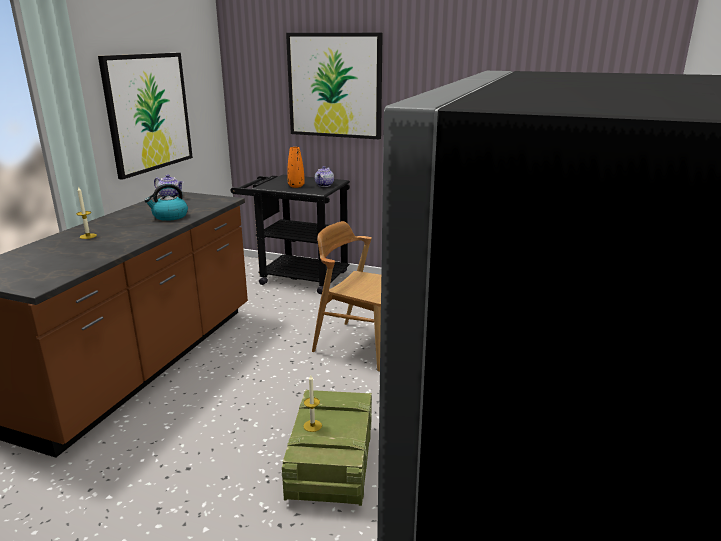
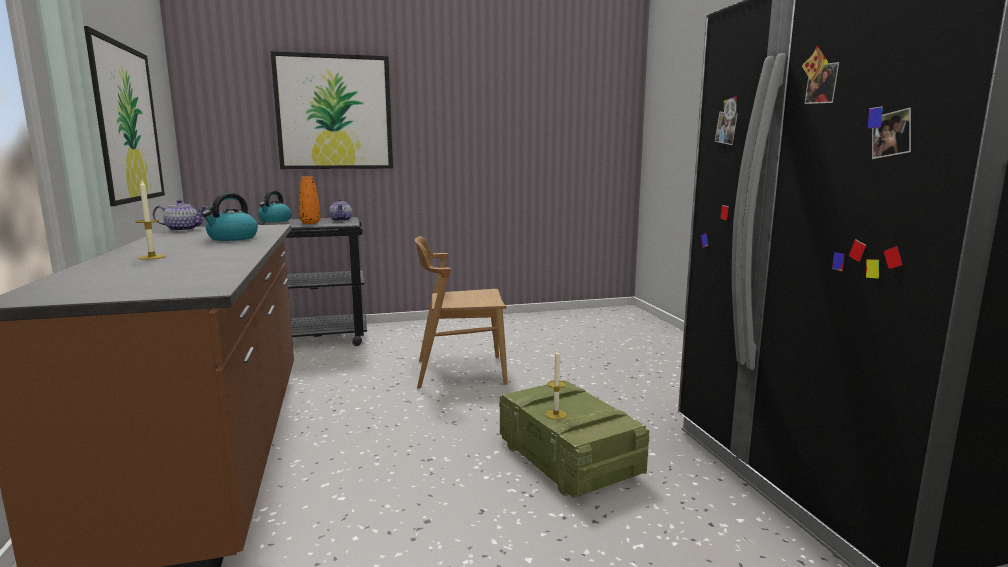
camera: 35 degrees left, 10 degrees down
none -> kettle [258,191,292,222]

